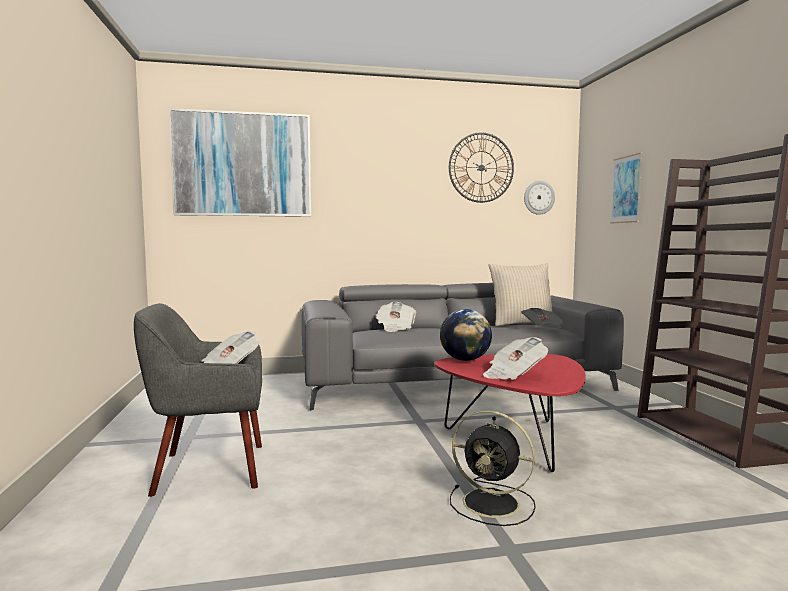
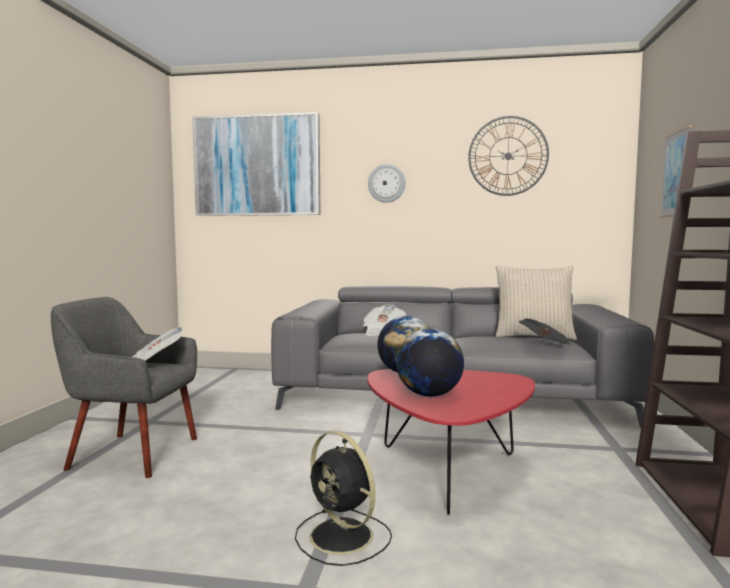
camera: 20 degrees right, 0 degrees up
newspaper [483,337,548,380] -> globe [396,329,464,397]
wall clock [524,181,555,215] -> wall clock moved to [368,164,405,203]

